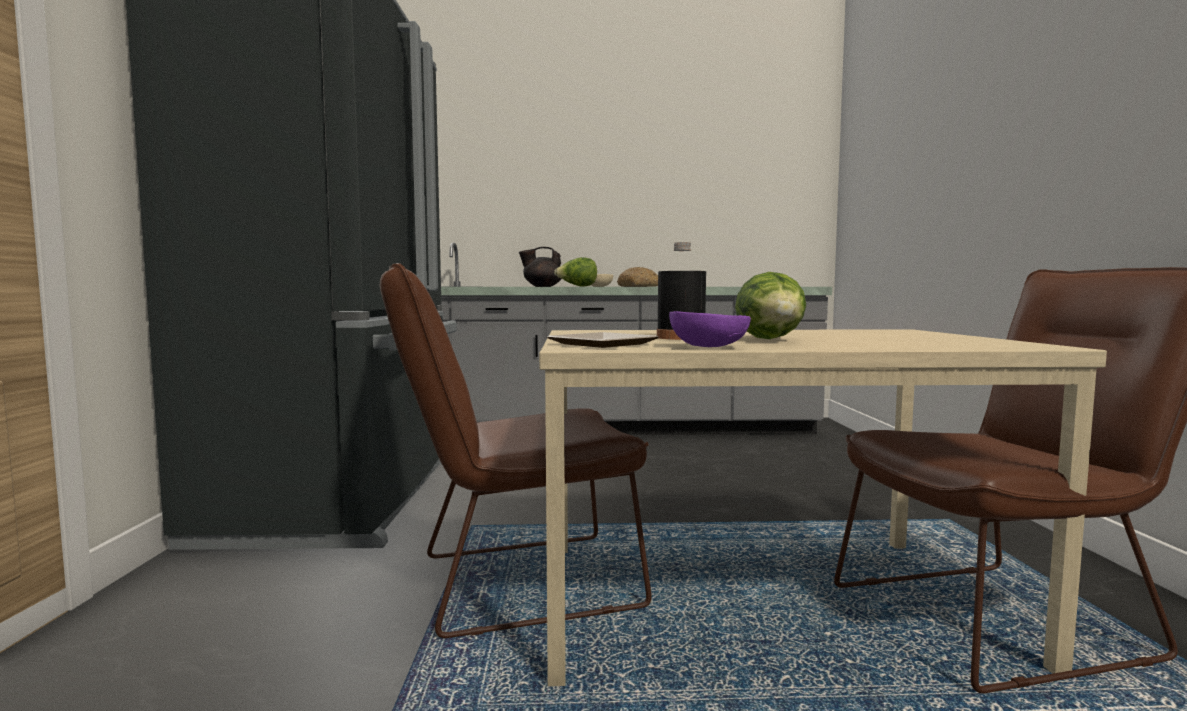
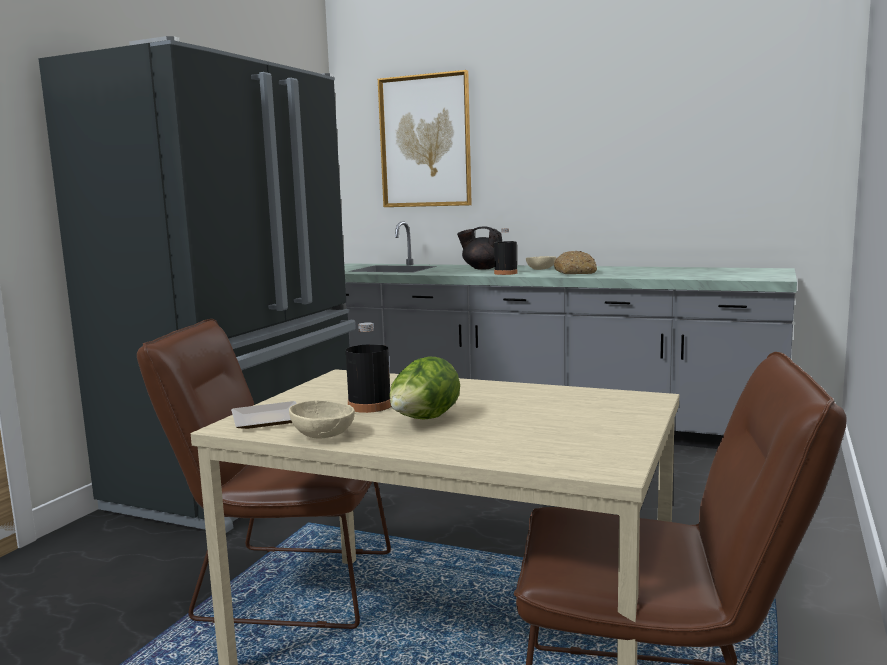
camera: 25 degrees right, 5 degrees up
lettuce [554,257,597,287] -> black bottle [494,228,517,275]
purple bowl [669,311,751,347] -> beige bowl [289,400,355,438]
none -> picture [378,70,472,207]

